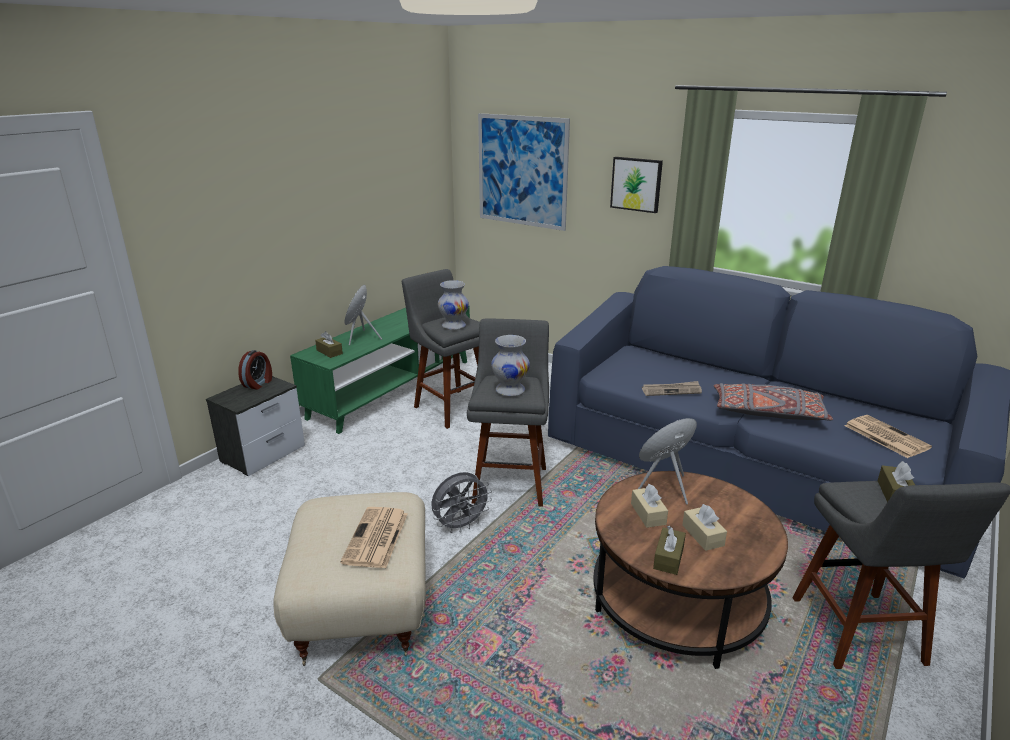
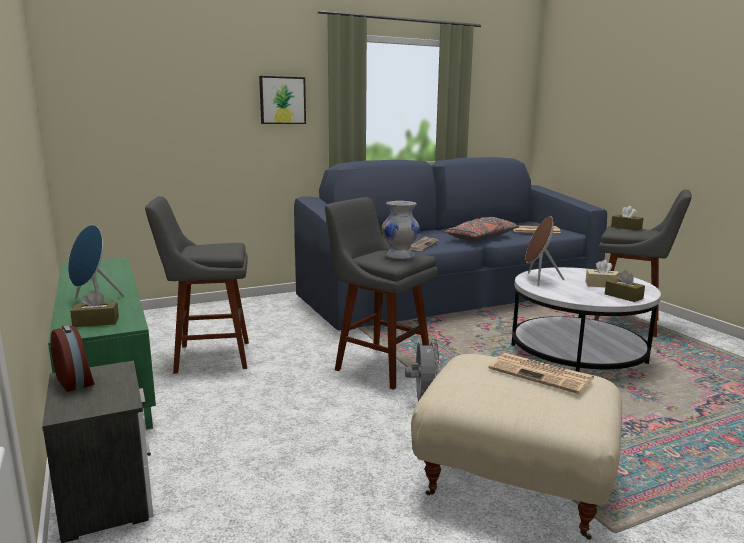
camera: 60 degrees left, 10 degrees down
white vase [438,280,469,330] -> none
picture [478,113,570,231] -> none
brown coffee table [593,471,788,669] -> white coffee table [512,267,661,372]
beige tissue box [631,484,668,528] -> none

